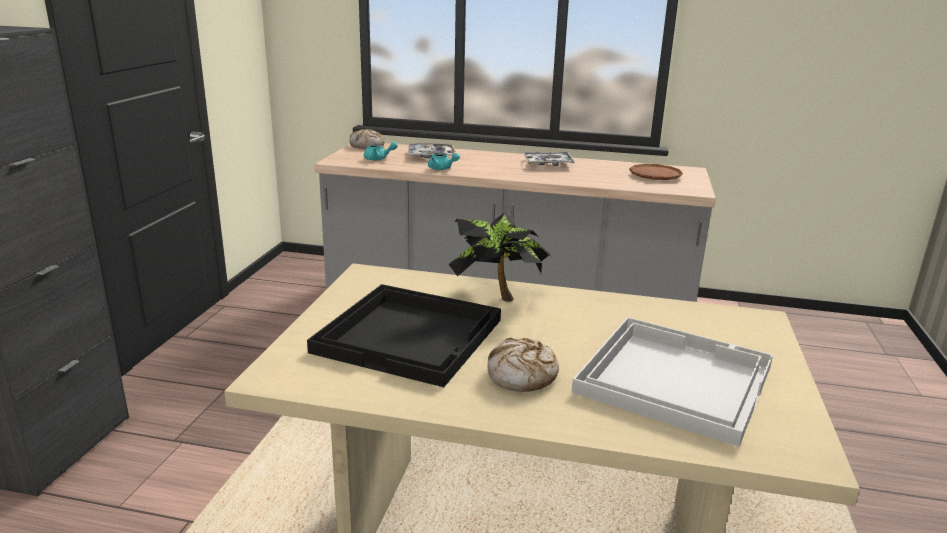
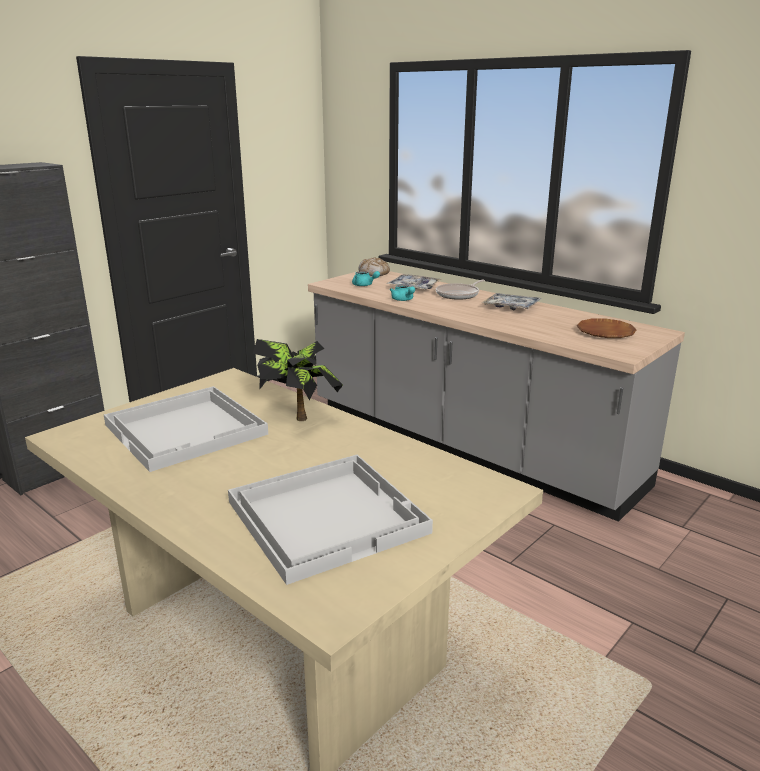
camera: 30 degrees right, 0 degrees up
black tray [307,284,501,387] -> white tray [104,386,268,472]
bread [487,338,559,392] -> none
none -> frying pan [436,280,485,300]

